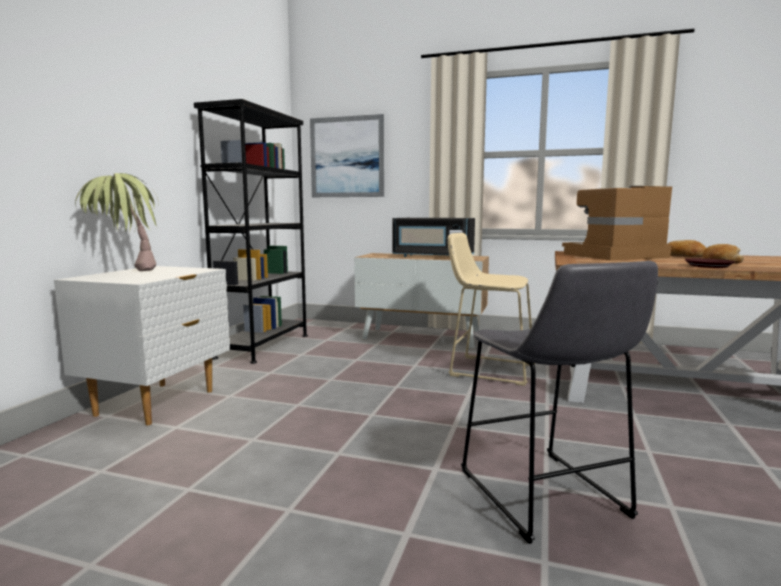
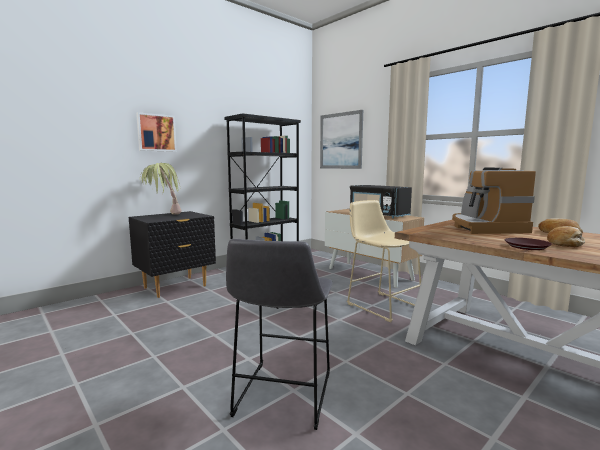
camera: 30 degrees right, 0 degrees up
white nightstand [54,266,230,425] -> black nightstand [129,211,216,298]
coffee machine [562,186,672,260] -> coffee machine turned 105 degrees counterclockwise [452,168,536,234]
none -> picture [136,112,177,152]

